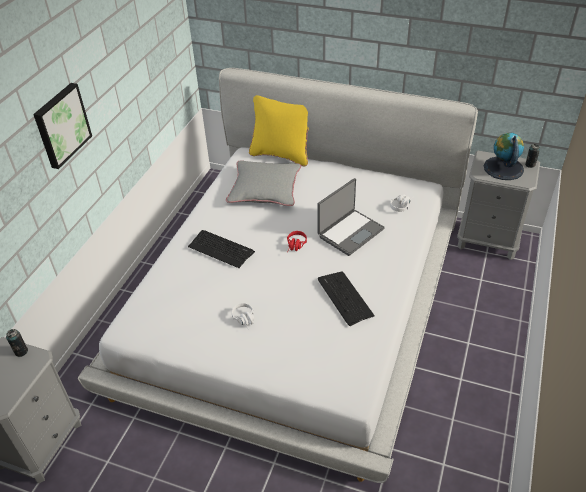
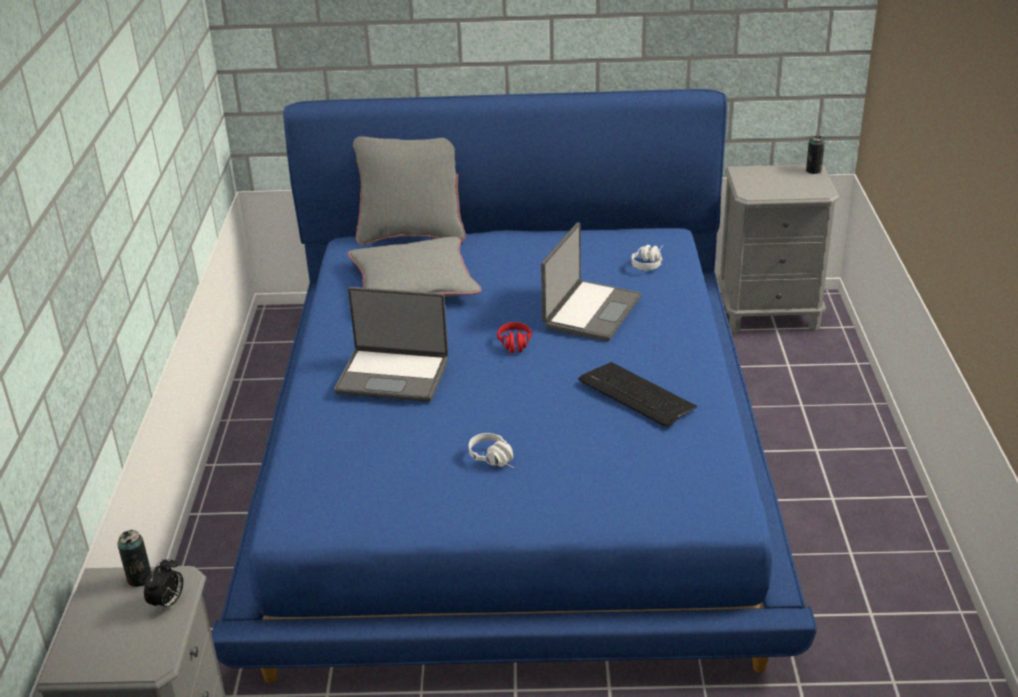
camera: 20 degrees left, 10 degrees down
picture [33,83,92,169] -> none
white bed [78,68,478,483] -> blue bed [212,89,817,683]
keyboard [188,230,255,268] -> laptop [334,287,448,402]
yellow pillow [249,95,308,166] -> grey pillow [353,136,466,245]
globe [484,133,524,180] -> none
none -> alarm clock [144,558,183,613]

